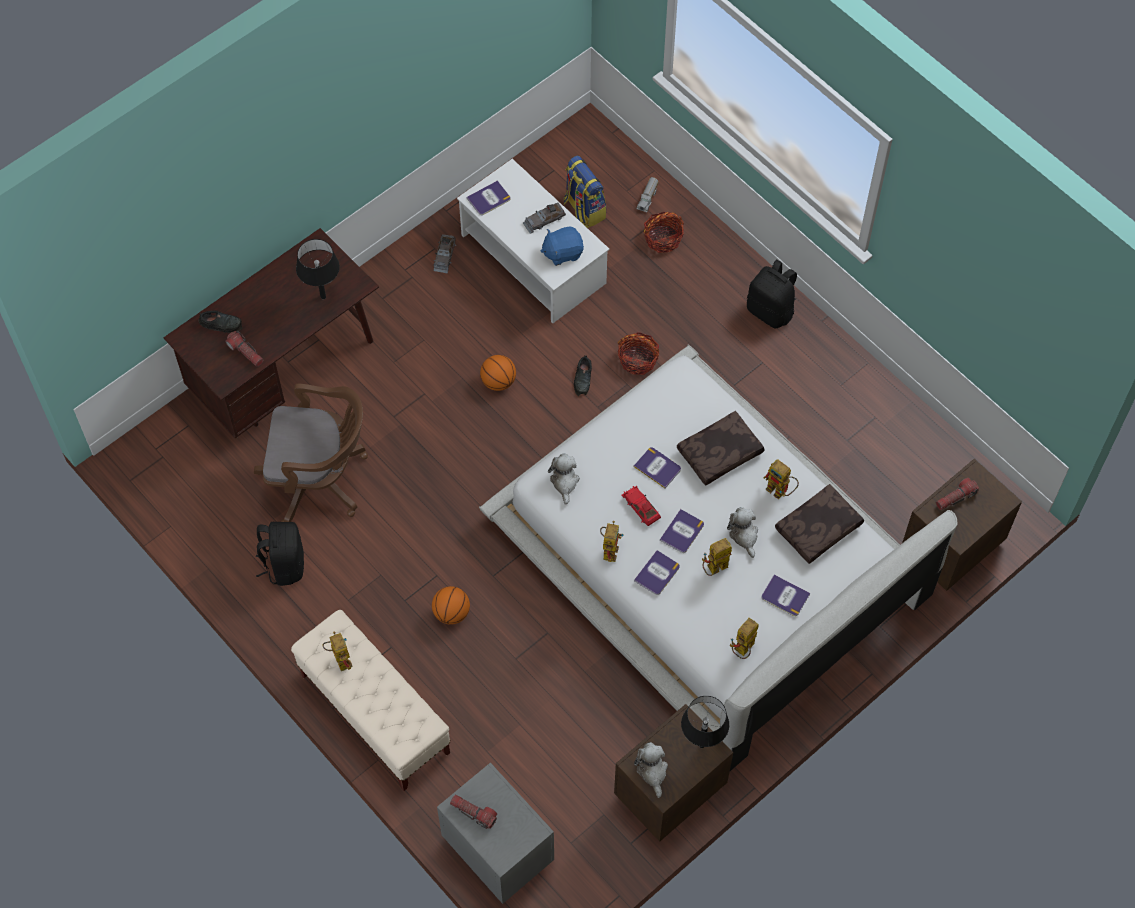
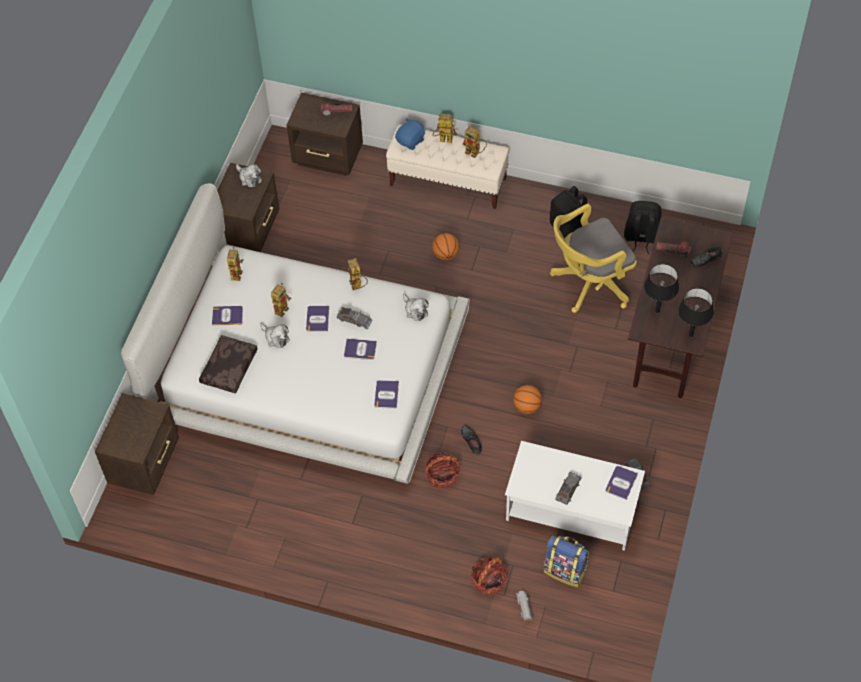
camera: 150 degrees right, 5 degrees down
brown office chair [254,384,368,522] -> yellow office chair [550,204,637,313]
grey nightstand [437,763,554,904] -> brown nightstand [287,93,363,176]
blue plush toy [540,227,584,266] -> blue plush toy moved to [395,118,426,150]
red toy car [622,486,661,526] -> grey toy car [337,307,373,330]
book [634,550,680,595] -> book moved to [374,380,399,409]
brown pillow [677,411,764,486] -> none
black table lamp [681,696,729,748] -> black table lamp moved to [678,288,714,337]
black backpack [747,260,797,329] -> black backpack moved to [624,201,661,254]
toy robot [764,459,799,500] -> toy robot moved to [432,114,457,143]
flashlight [936,478,979,510] -> none

